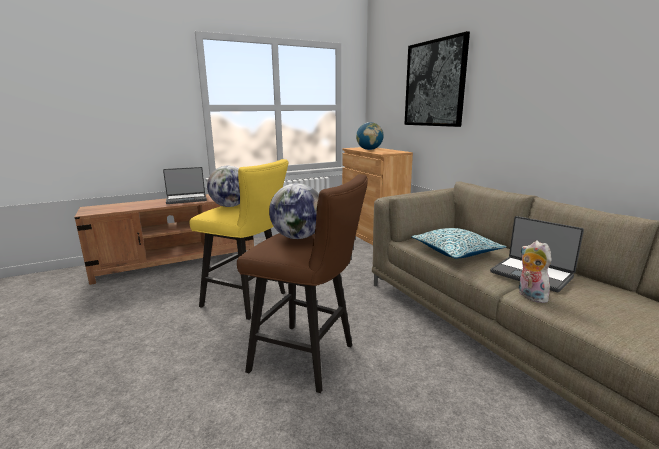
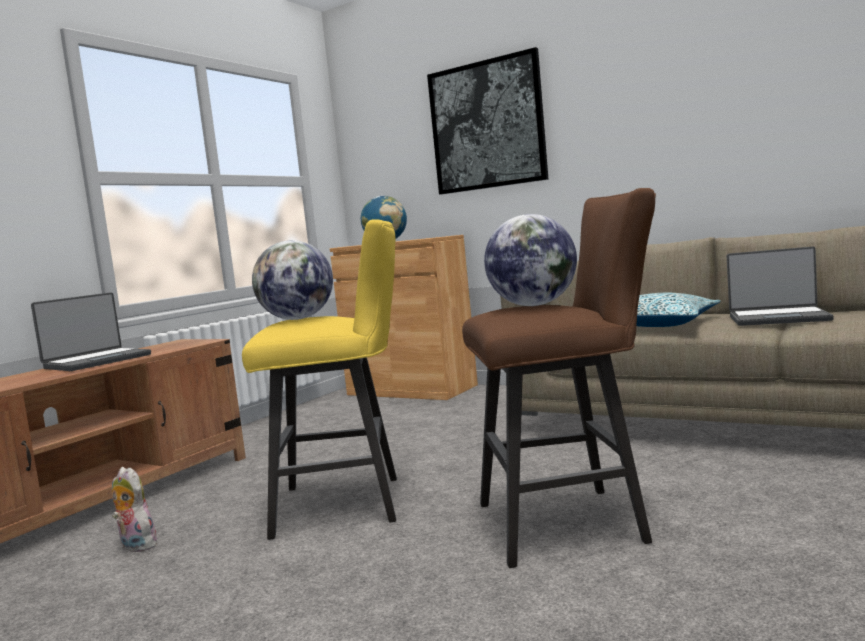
camera: 30 degrees left, 10 degrees down
plush toy [519,240,552,303] -> plush toy moved to [112,467,157,552]

